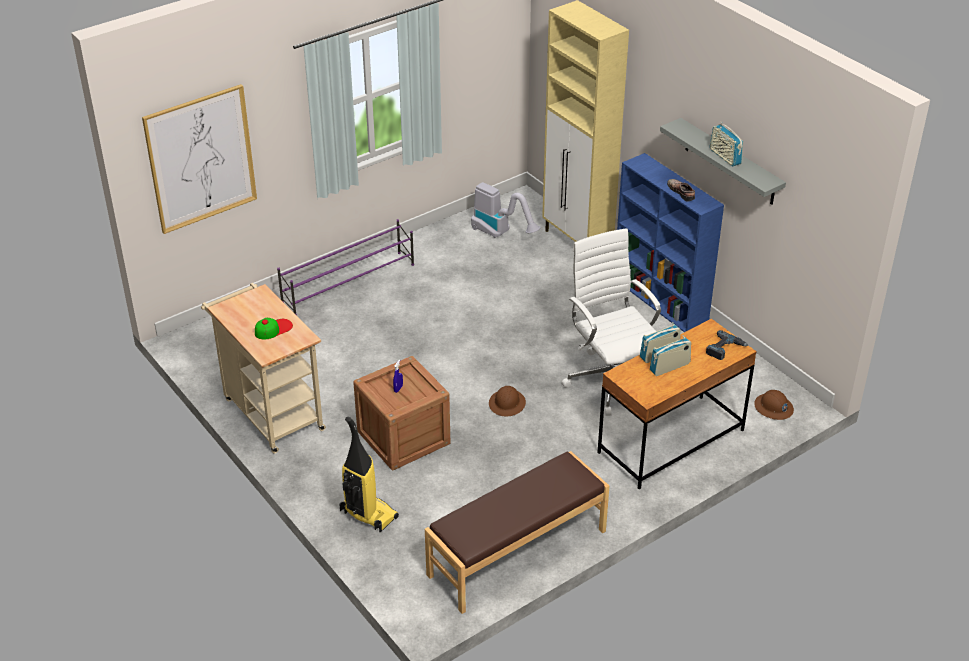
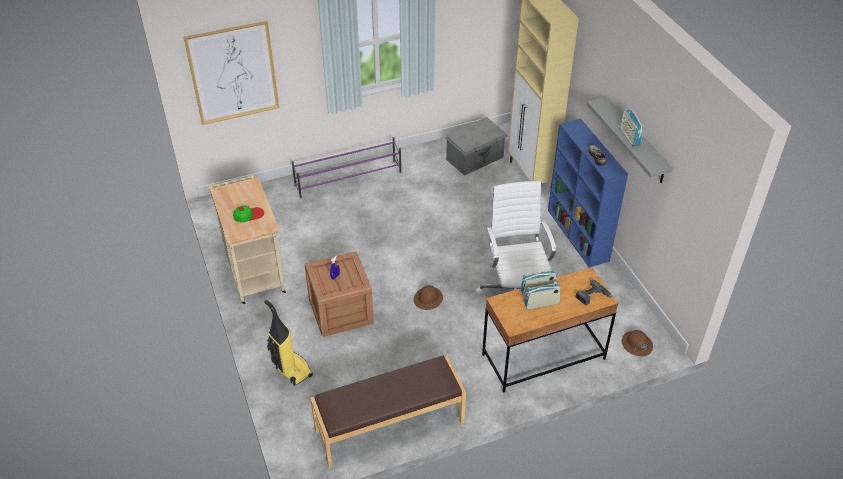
camera: 15 degrees right, 5 degrees up
vacuum cleaner [471,182,541,238] -> grey storage box [446,117,508,176]

